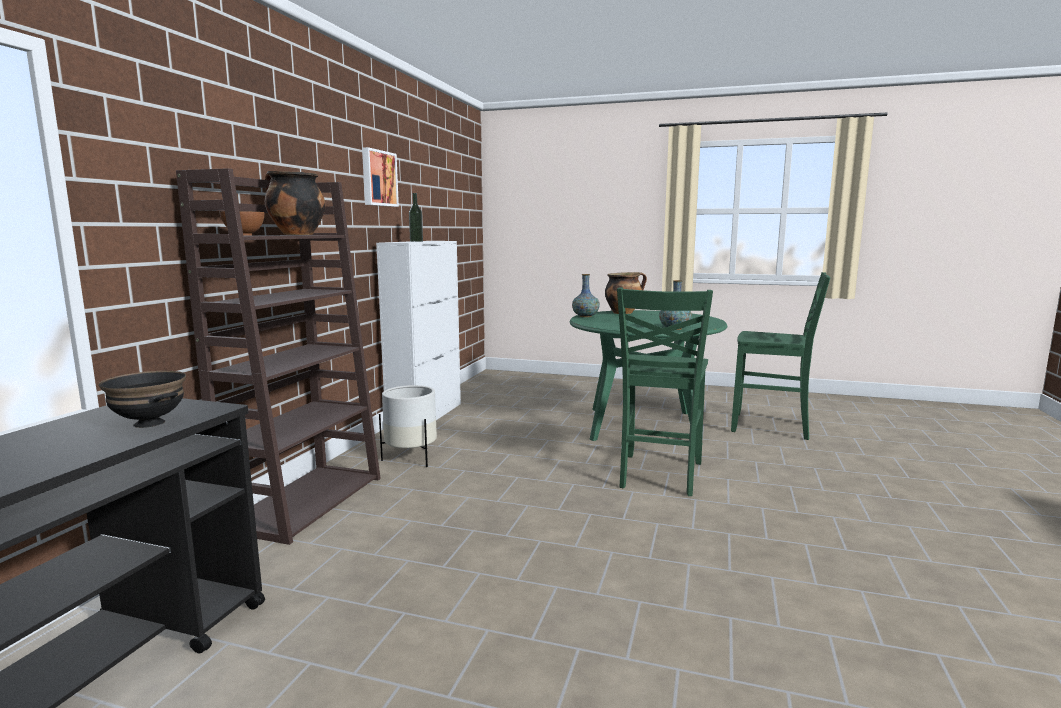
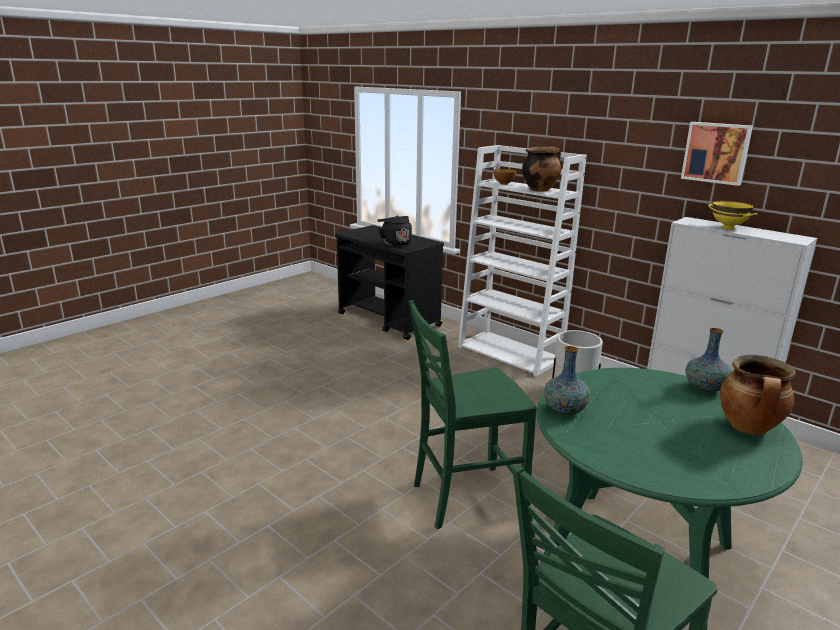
camera: 115 degrees right, 10 degrees up
black bowl [99,371,186,428] -> black kettle [377,215,412,246]
brown bookcase [176,168,381,545] -> white bookcase [458,145,587,377]
bottle [409,193,423,242] -> yellow bowl [708,201,758,229]
green chair [617,288,713,496] -> green chair turned 60 degrees counterclockwise [409,300,537,529]

